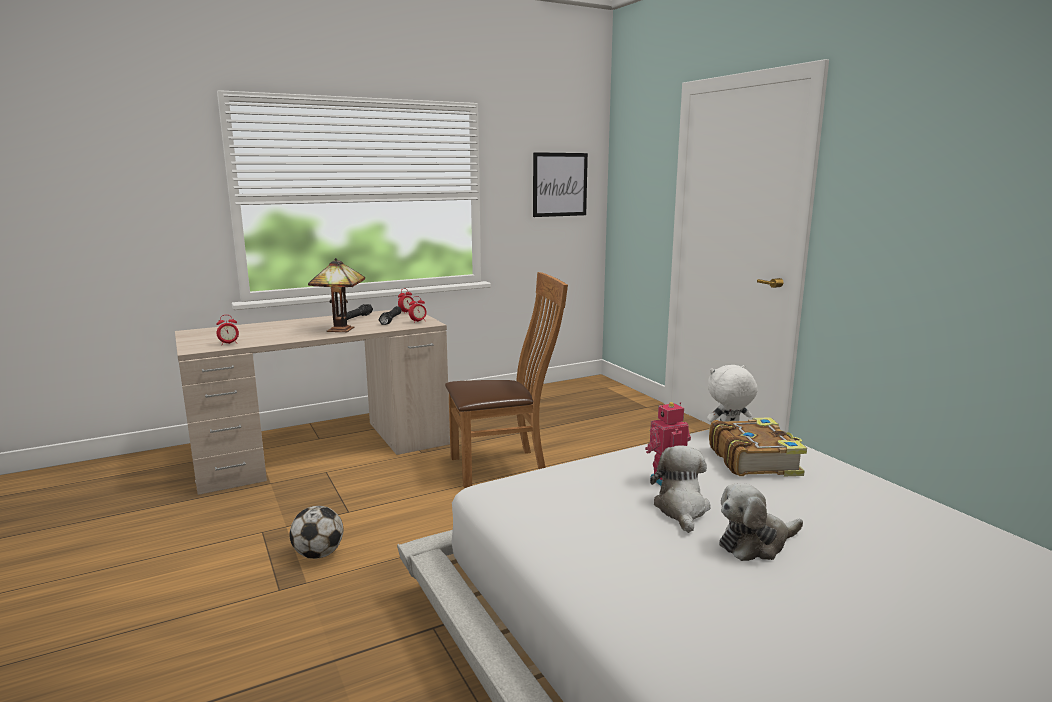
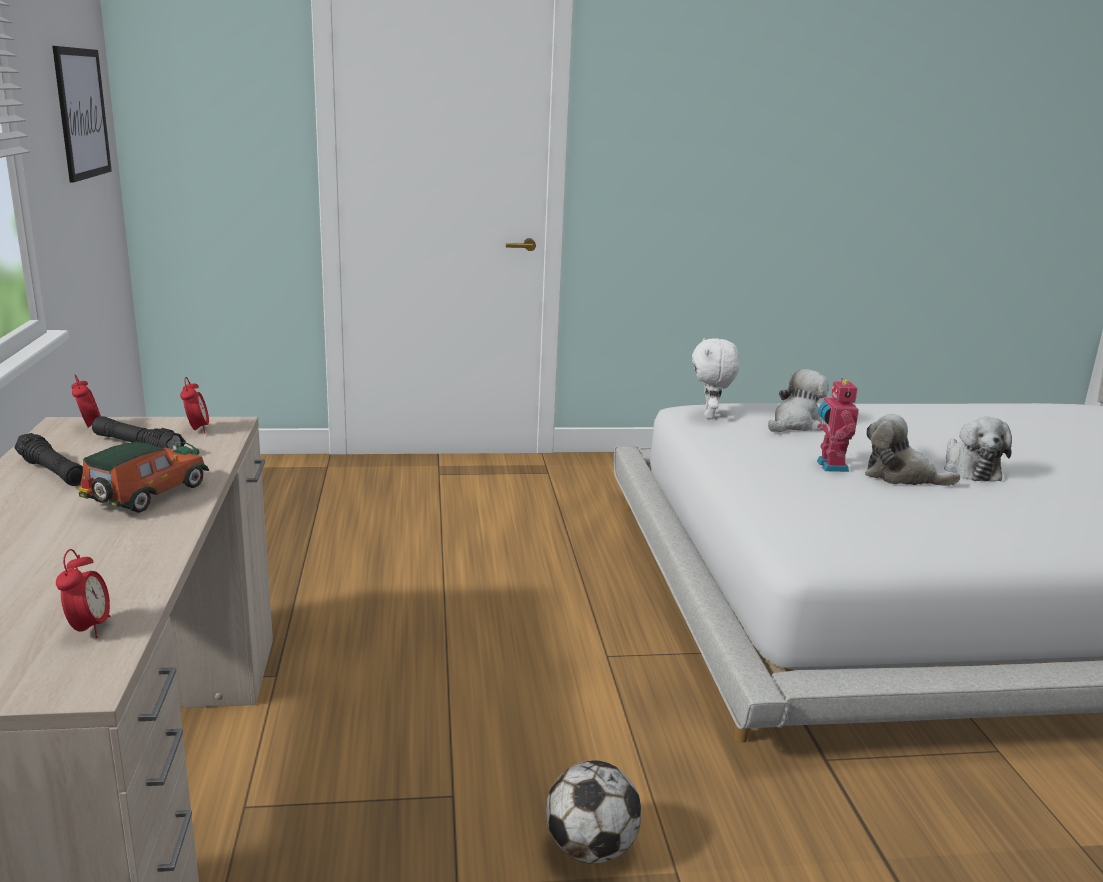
camera: 70 degrees left, 5 degrees up
table lamp [308,258,365,332] -> toy car [78,442,209,513]
brown chair [445,272,568,489] -> none
book [709,417,807,477] -> plush toy [768,369,829,432]

